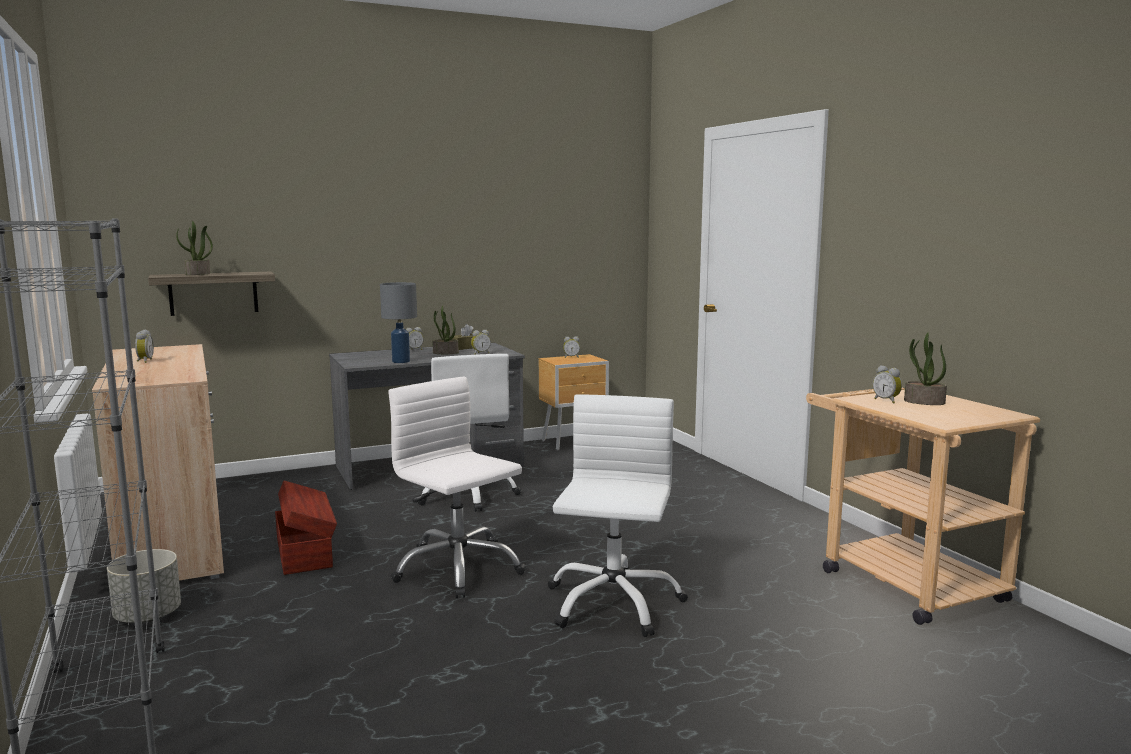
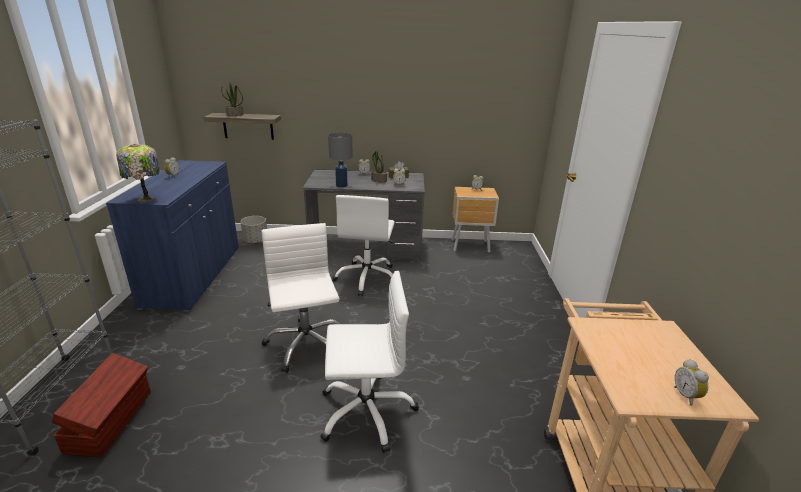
camera: 25 degrees right, 15 degrees up
beige cabinet [92,344,224,581] -> blue cabinet [106,160,239,312]
grey planter [107,549,181,623] -> grey planter moved to [241,216,267,244]
brown storage box [275,481,337,575] -> brown storage box moved to [52,353,151,457]
white office chair [548,394,688,637] -> white office chair turned 45 degrees clockwise [320,271,419,453]
alarm clock [873,365,902,403] -> alarm clock moved to [674,359,709,406]
potted plant [904,333,947,405] -> none
none -> table lamp [116,144,160,202]

